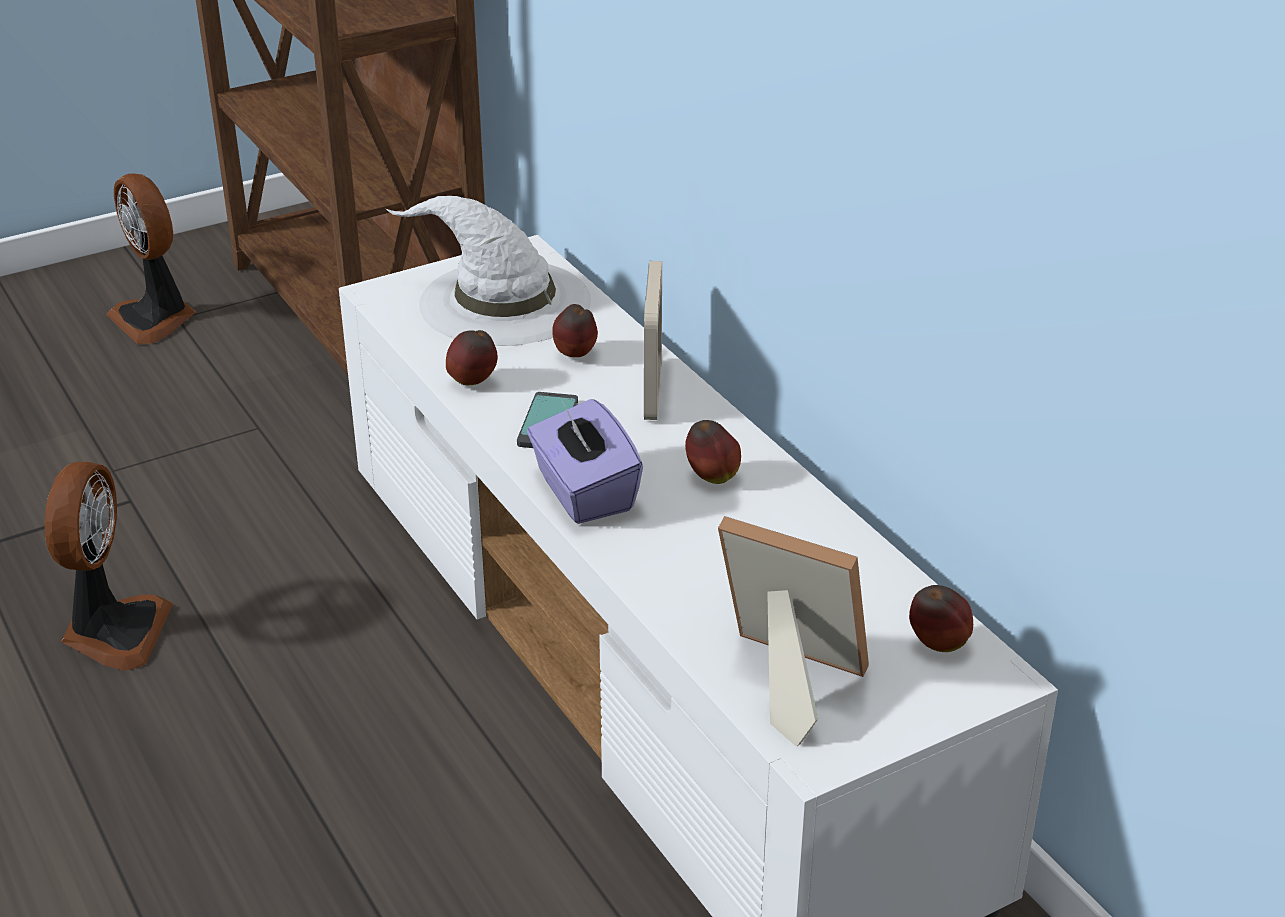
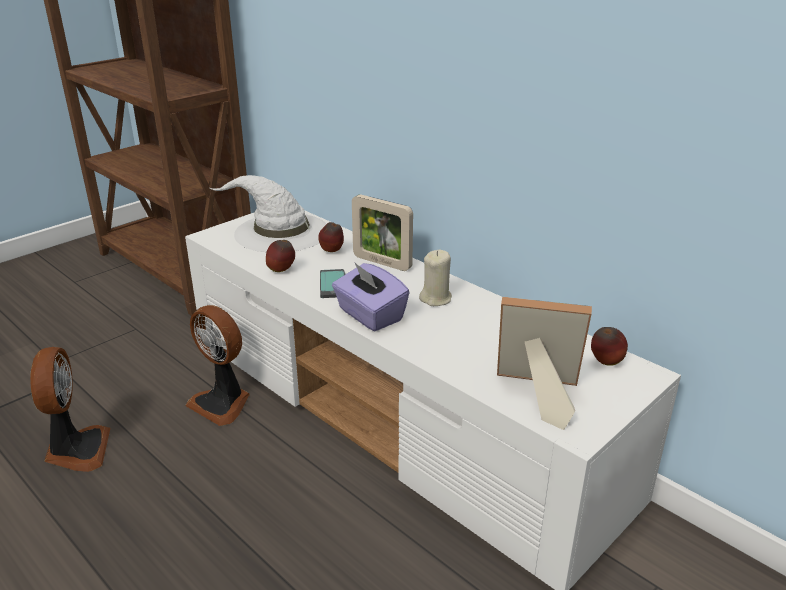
camera: 15 degrees left, 5 degrees down
fan [106,173,196,344] -> fan moved to [185,305,250,426]
picture frame [644,261,662,420] -> picture frame turned 135 degrees clockwise [352,194,413,271]
apple [685,420,741,484] -> beige candle [419,250,452,306]

